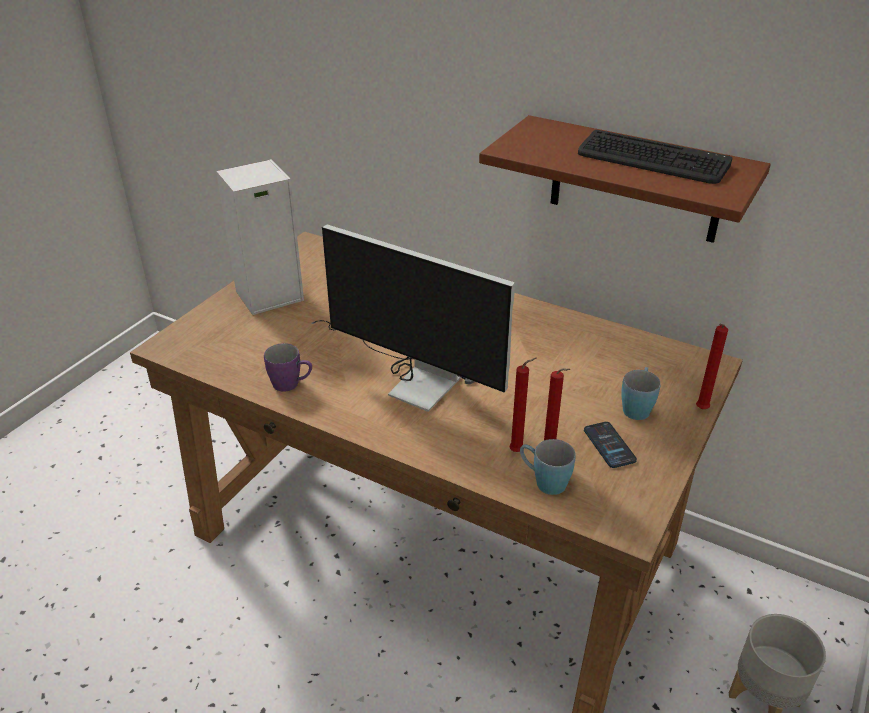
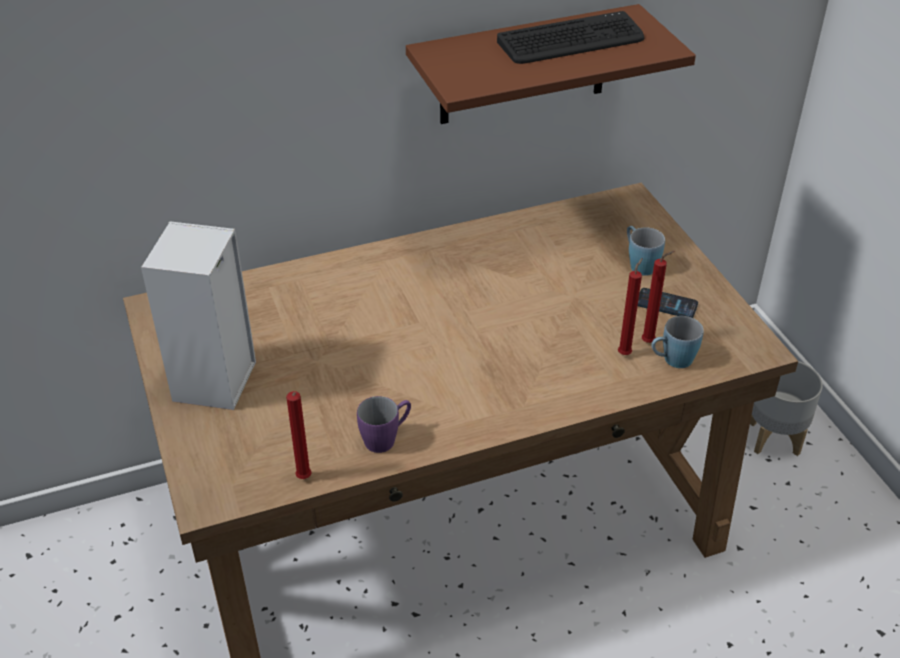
camera: 50 degrees left, 5 degrees up
monitor [312,225,515,412] -> none
red candle [696,324,728,409] -> red candle moved to [286,391,312,479]

